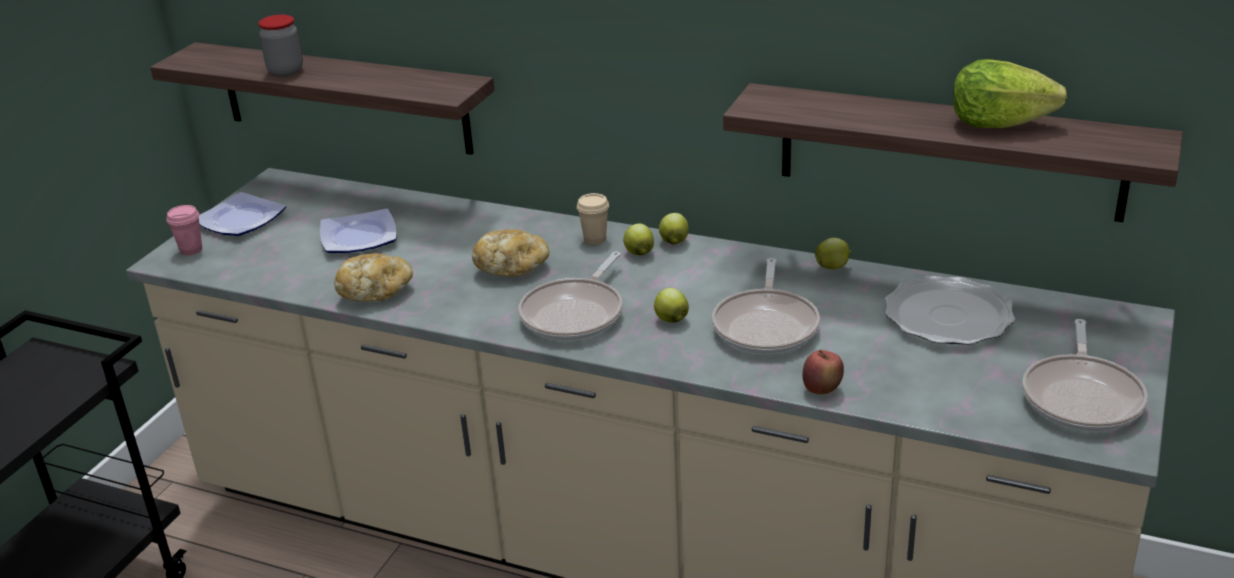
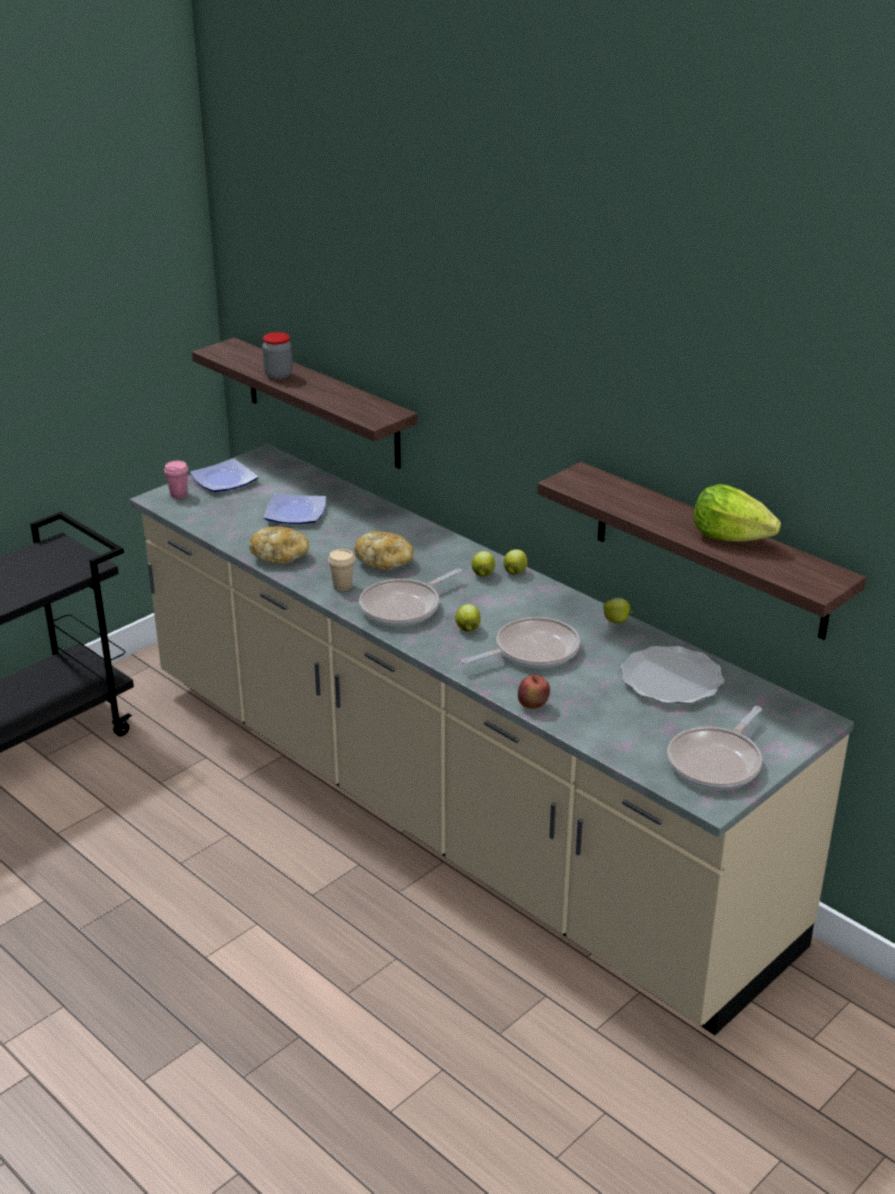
camera: 20 degrees right, 0 degrees up
beige cup [577,193,609,245] -> beige cup moved to [328,549,355,591]
frying pan [712,258,820,354] -> frying pan turned 150 degrees counterclockwise [461,617,580,668]

